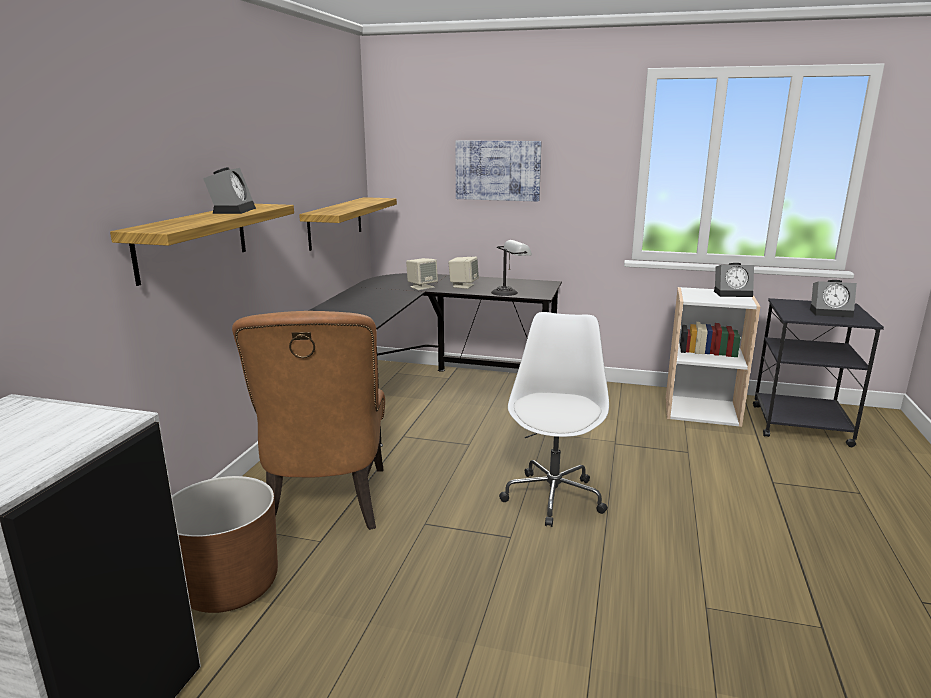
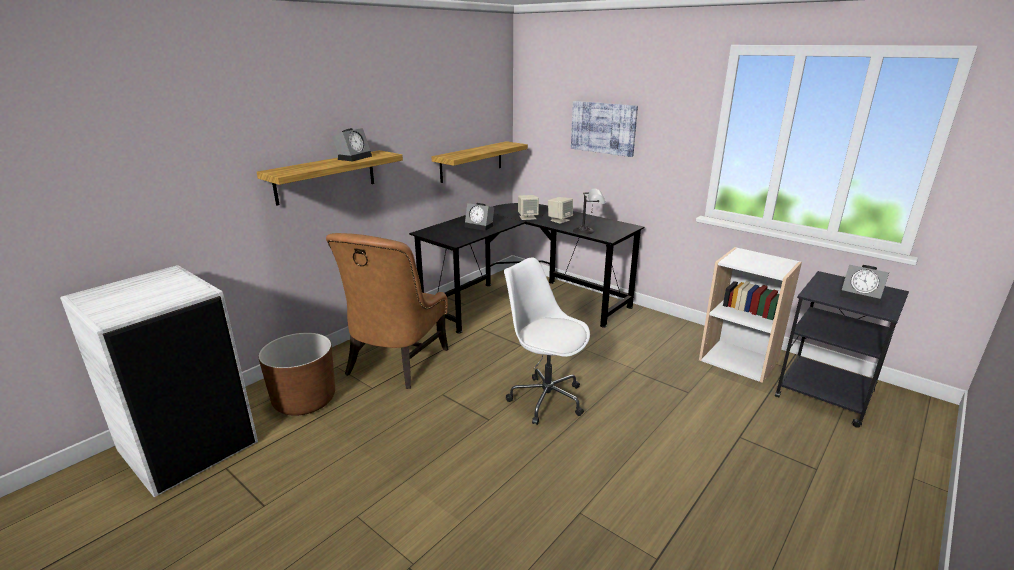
camera: 25 degrees right, 5 degrees up
white office chair [499,312,609,527] -> white office chair turned 90 degrees counterclockwise [504,257,590,425]
alarm clock [714,263,754,297] -> alarm clock moved to [464,203,494,231]

